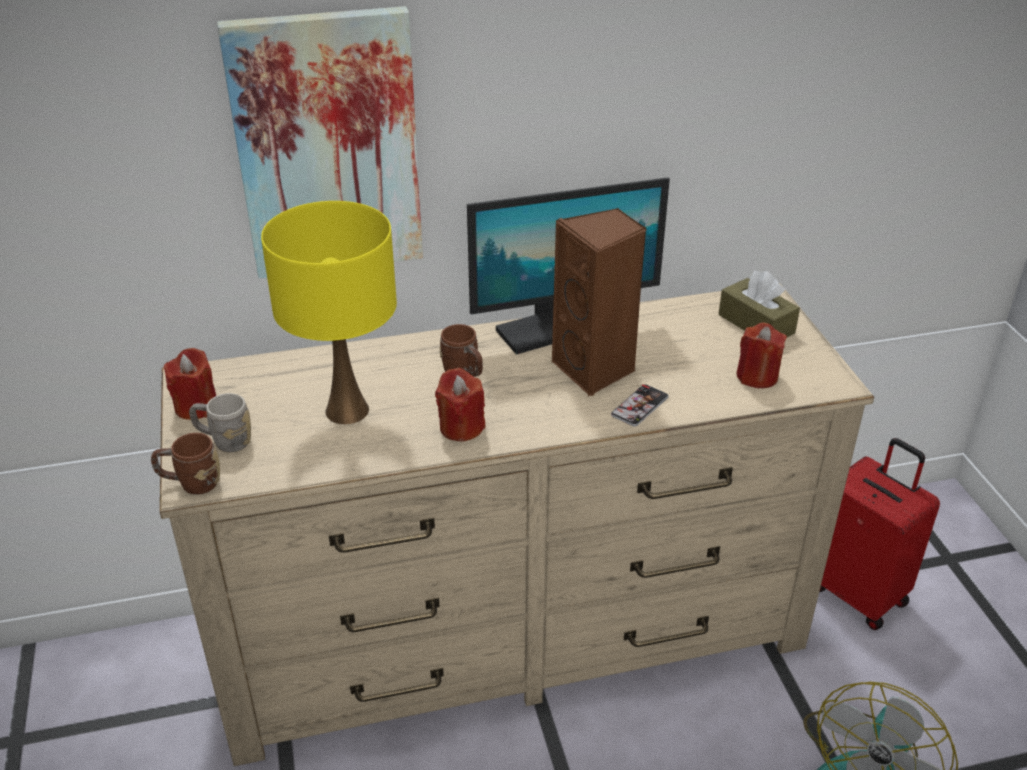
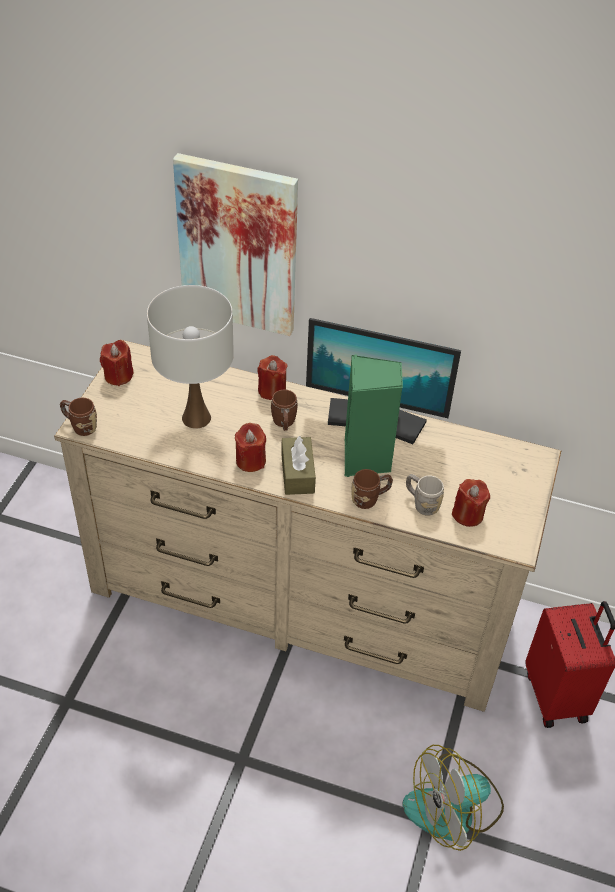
camera: 30 degrees right, 10 degrees up
grey mug [189,393,251,452] -> grey mug moved to [406,474,444,515]
yellow table lamp [261,201,397,424] -> white table lamp [147,285,234,429]
brown speaker [552,208,646,396] -> green speaker [345,354,403,477]
phone [611,384,669,426] -> brown mug [351,469,393,509]
brown tissue box [719,271,800,337] -> brown tissue box moved to [281,436,316,495]
none -> red candle [258,355,287,400]

